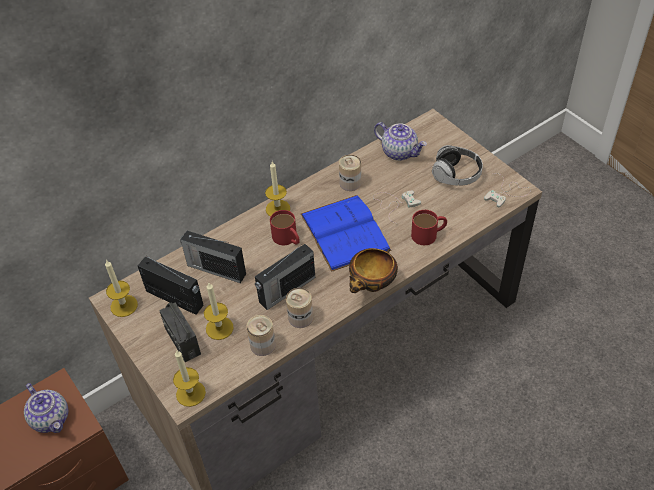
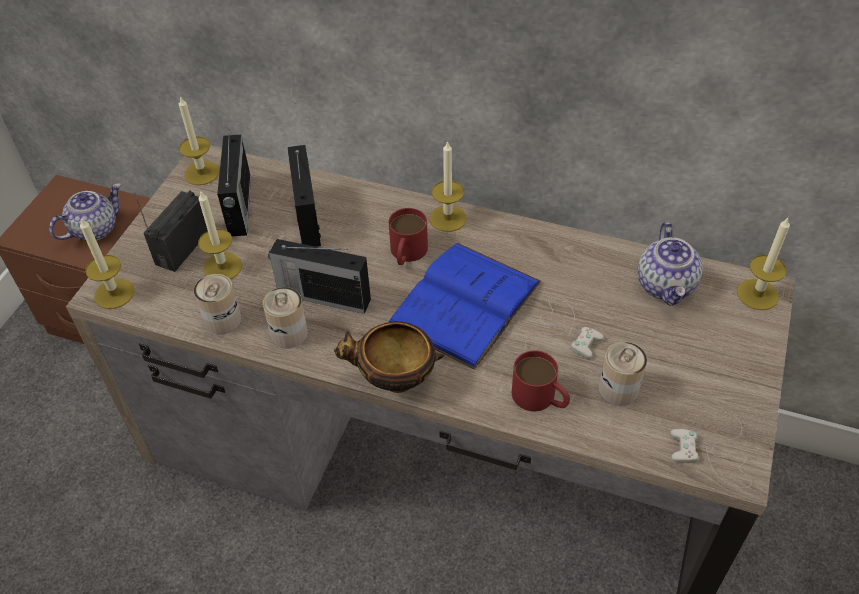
camera: 55 degrees right, 0 degrees up
teapot [24,383,68,433] -> teapot turned 150 degrees counterclockwise [49,183,121,241]
can [339,155,361,191] -> can moved to [599,342,647,406]
headphones [432,145,483,186] -> none
none -> candle [737,218,790,310]

